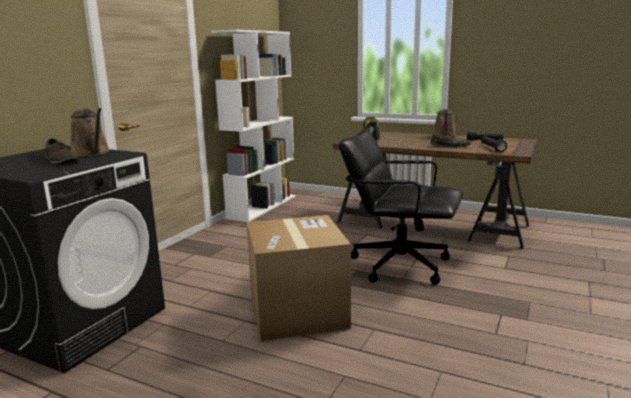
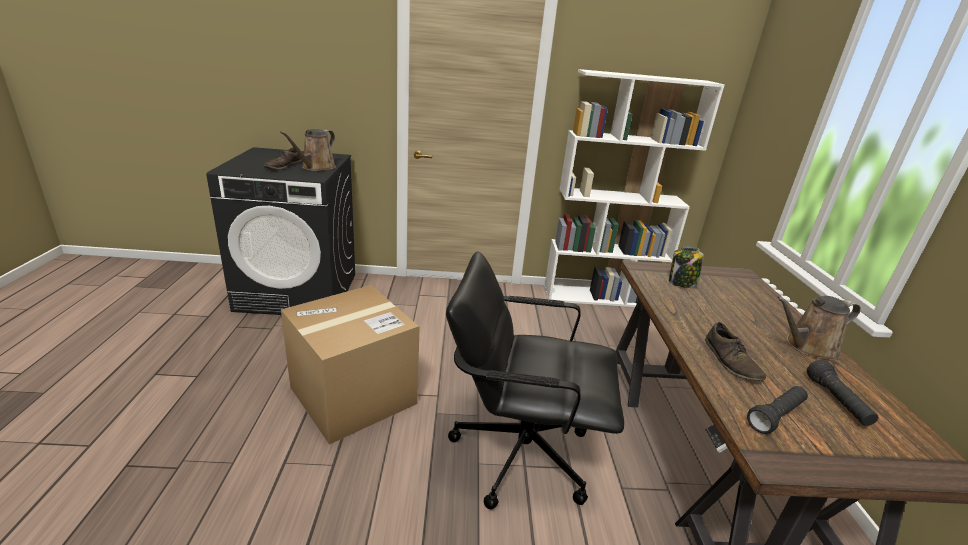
camera: 60 degrees right, 10 degrees up
black office chair [339,129,463,284] -> black office chair turned 75 degrees counterclockwise [446,251,624,510]

